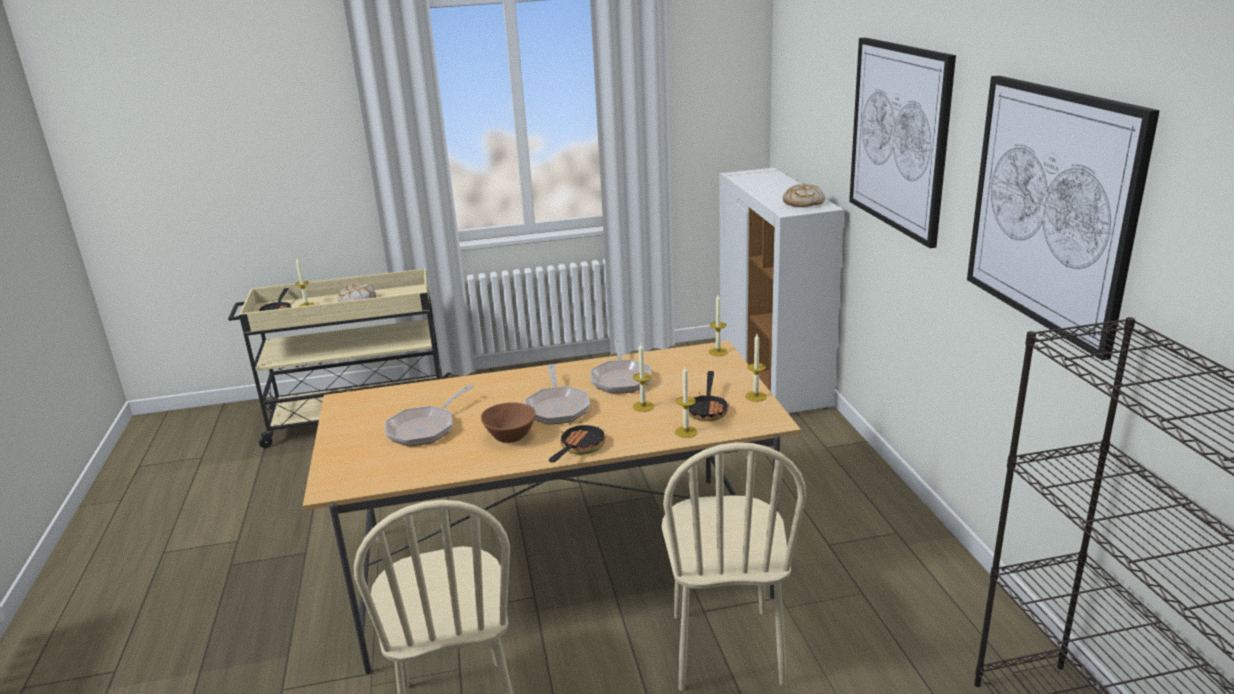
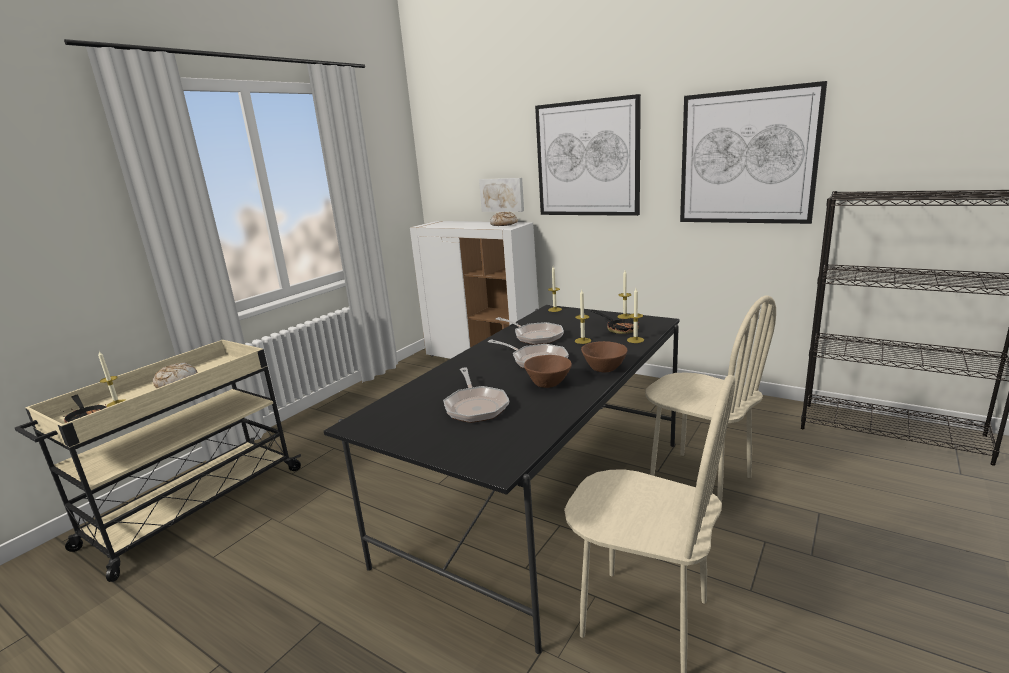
camera: 45 degrees left, 5 degrees down
beige dining table [303,341,801,674] -> black dining table [324,305,680,654]
frying pan [549,421,605,463] -> brown bowl [581,341,627,372]
none -> picture [479,178,524,212]

